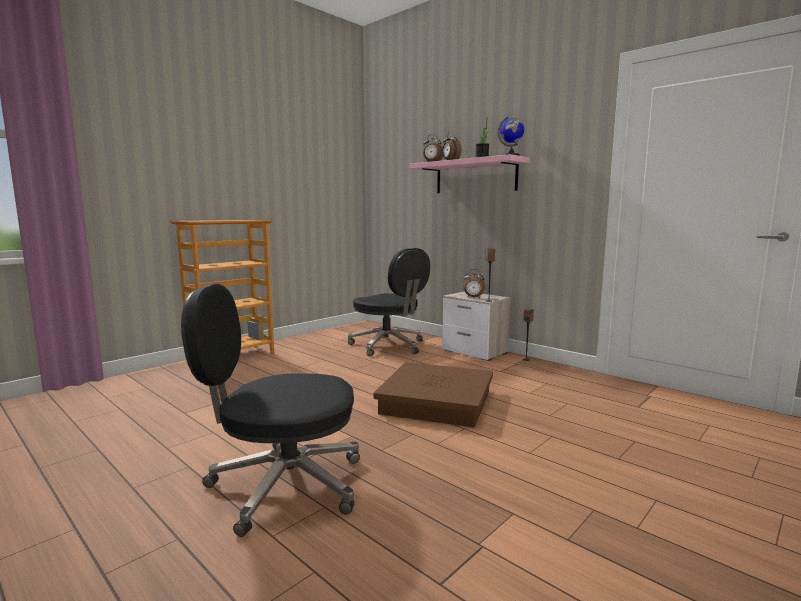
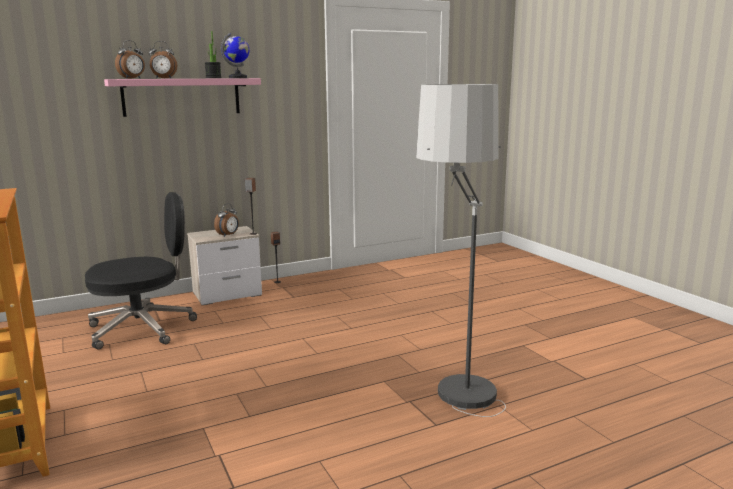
camera: 70 degrees left, 5 degrees up
black office chair [181,284,360,537] -> floor lamp [416,84,506,417]
brown storage box [374,362,493,427] -> none

